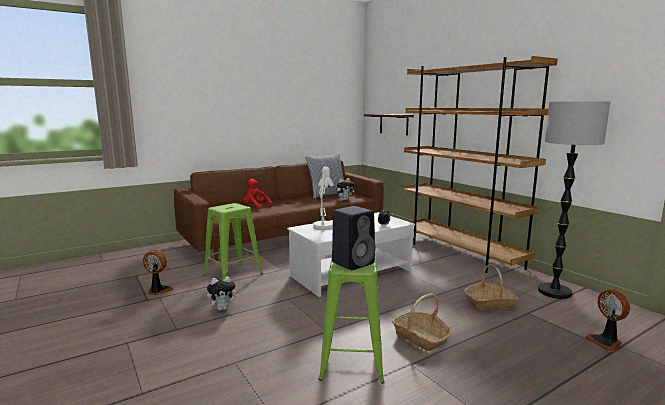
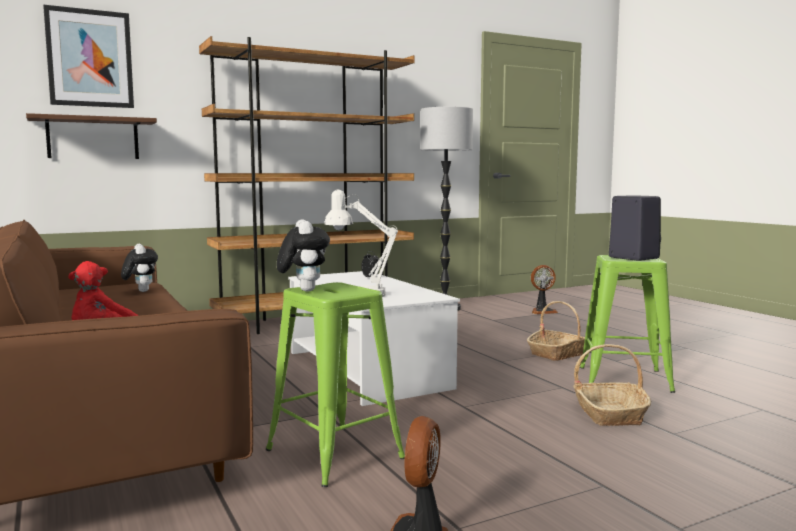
camera: 85 degrees left, 5 degrees down
plush toy [207,276,239,311] -> plush toy moved to [276,219,330,292]
pillow [305,153,344,198] -> none
basket [464,264,518,311] -> basket moved to [573,344,651,426]
none -> picture [43,5,134,108]

